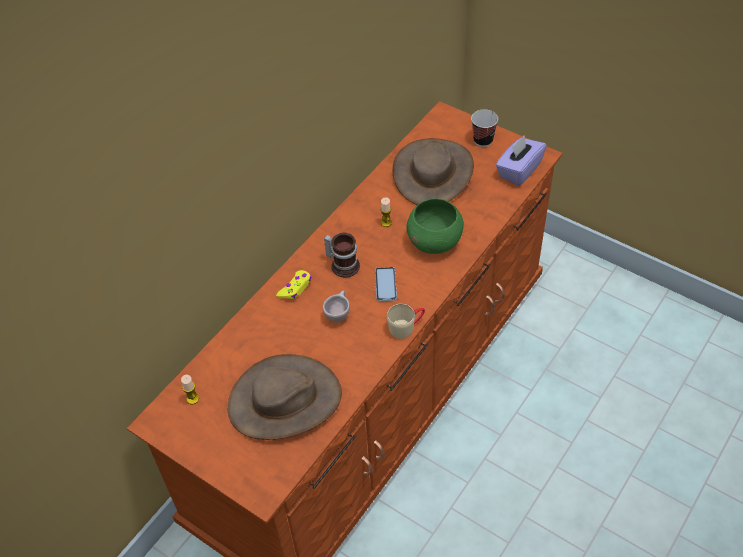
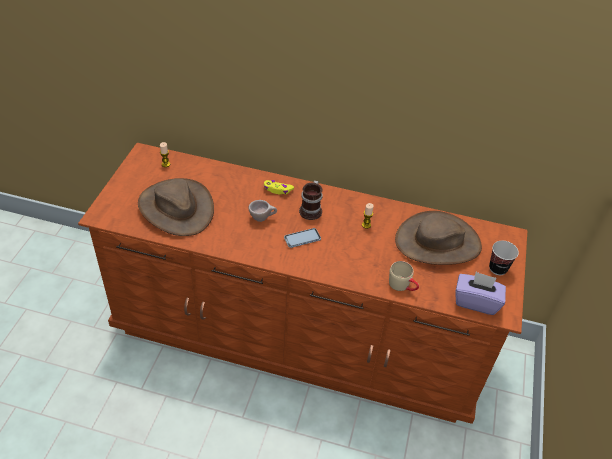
camera: 65 degrees right, 5 degrees down
beige mug [387,304,425,339] -> beige mug moved to [389,261,419,291]
green bowl [407,198,464,254] -> none

